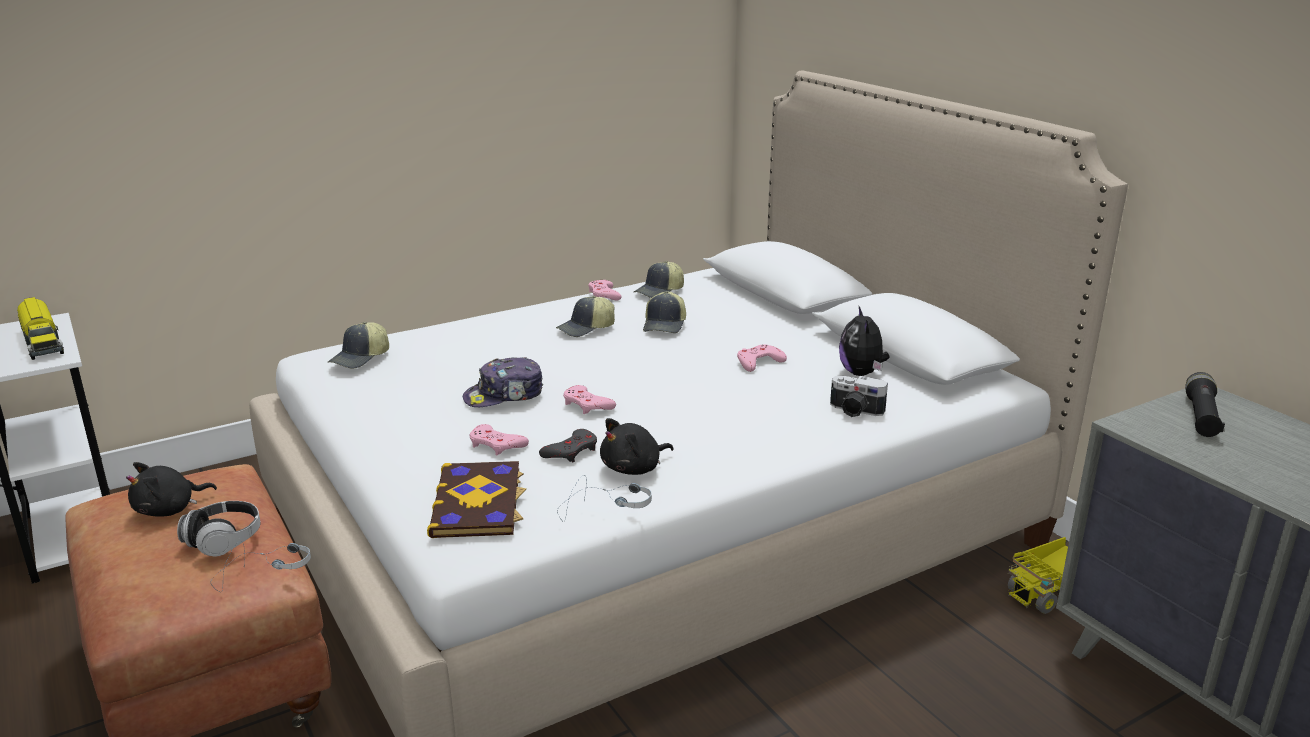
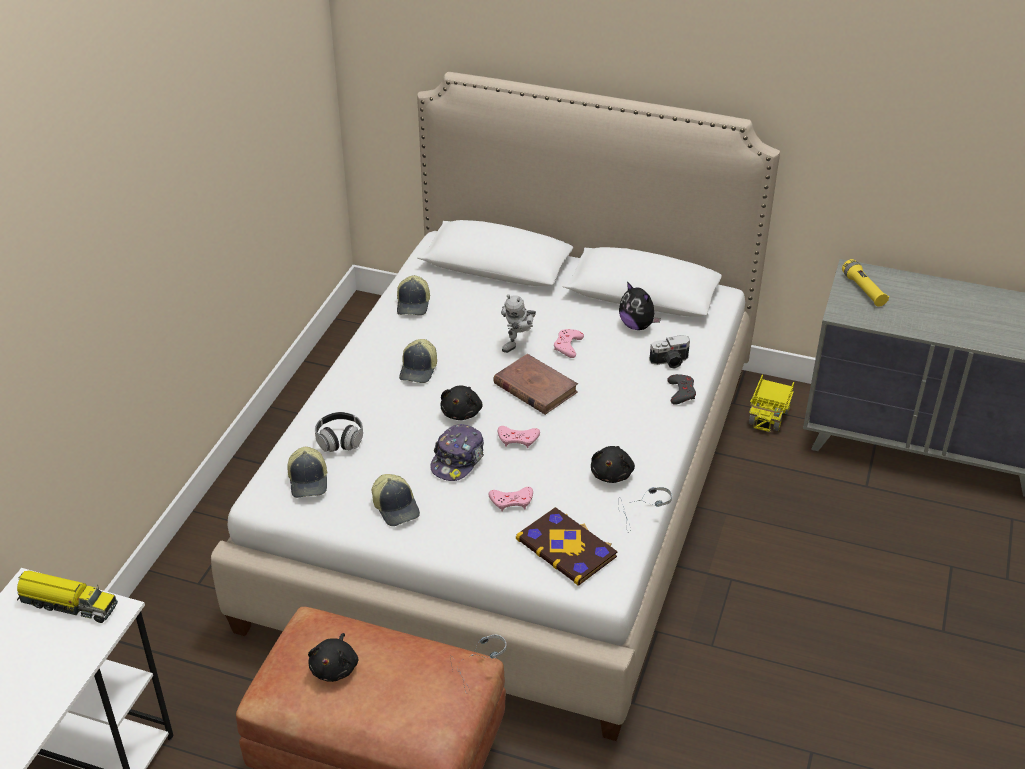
camera: 40 degrees left, 15 degrees up
headphones [177,501,261,556] -> headphones moved to [315,412,363,452]
grey game controller [539,429,597,462] -> grey game controller moved to [667,374,696,405]
pink game controller [588,280,621,301] -> none
cap [643,291,686,333] -> cap moved to [371,474,420,526]
black flashlight [1185,372,1225,437] -> yellow flashlight [842,259,889,307]
none -> black plush toy [441,385,483,420]
none -> brown book [493,354,578,415]
none -> toy robot [501,294,536,353]

